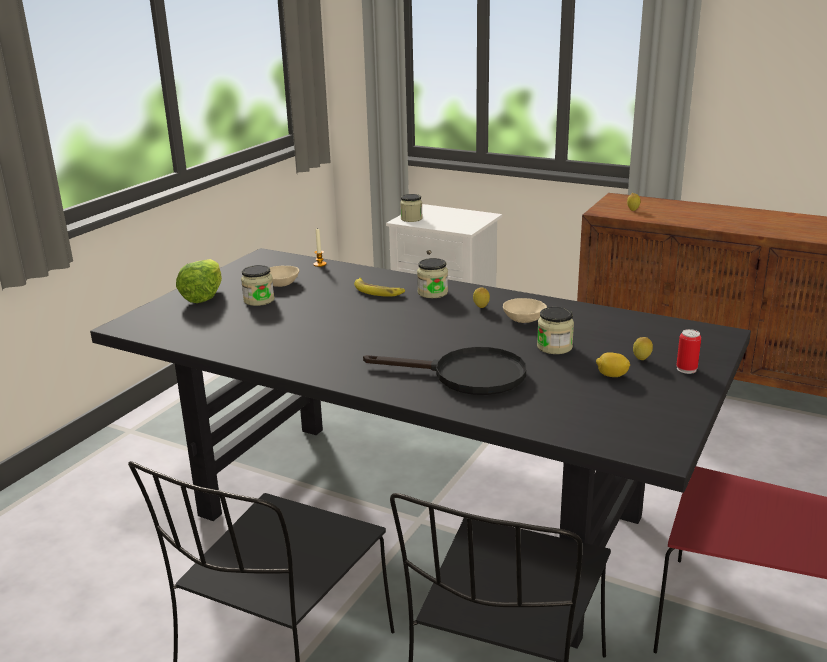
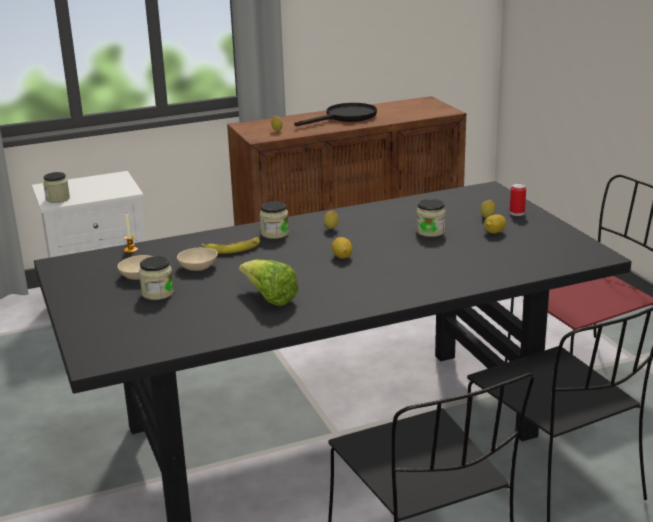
camera: 50 degrees left, 0 degrees up
lettuce [176,259,222,303] -> lettuce moved to [239,260,298,306]
black frying pan [363,347,526,395] -> black frying pan moved to [294,103,377,126]
beige bowl [503,298,547,323] -> beige bowl moved to [177,247,218,271]
none -> lemon [332,237,353,258]

